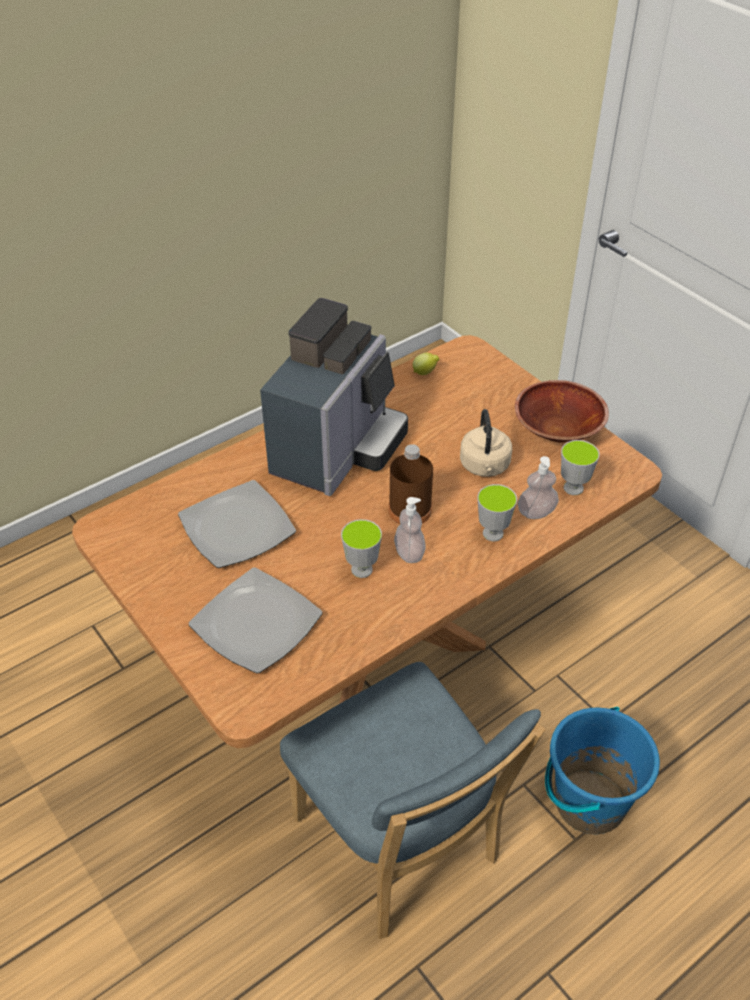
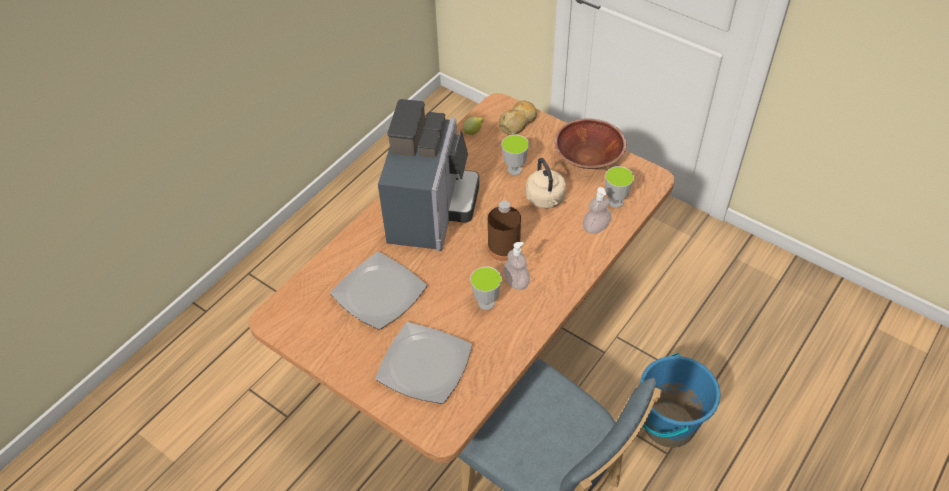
camera: 15 degrees left, 5 degrees up
cup [477,484,517,541] -> cup moved to [501,135,529,175]
none -> bread [499,101,537,135]

